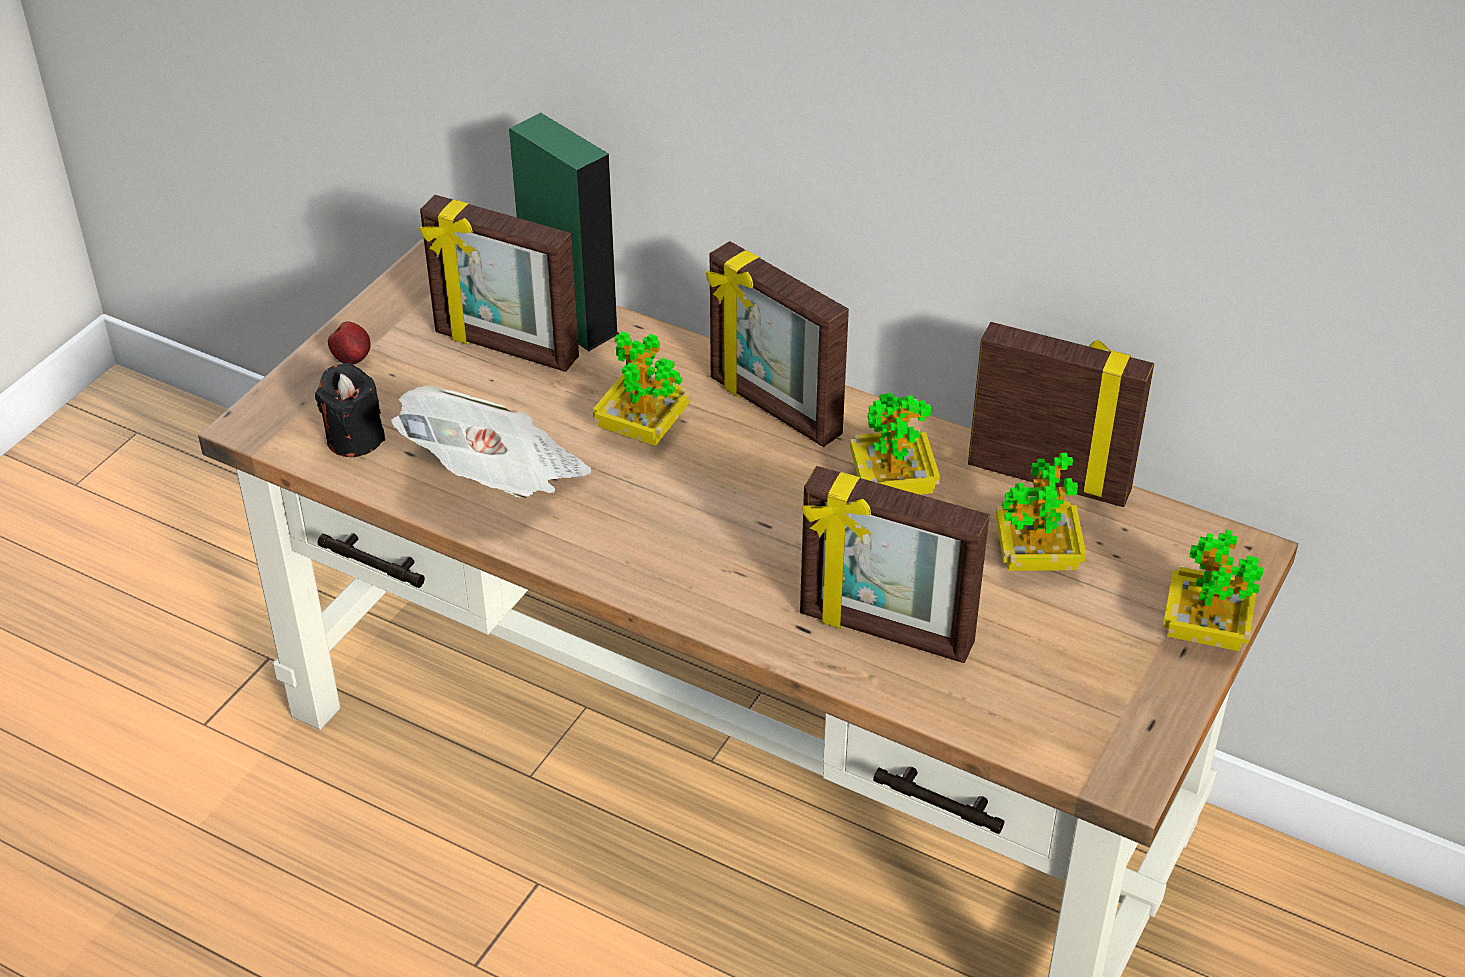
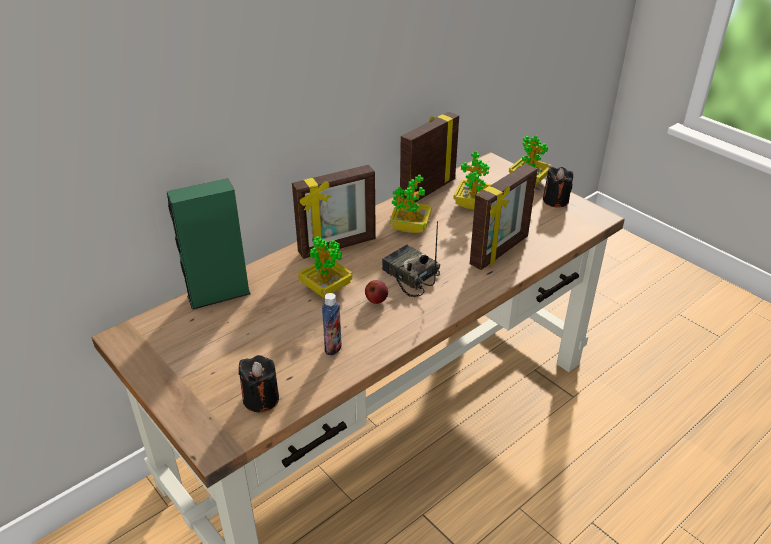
camera: 70 degrees left, 5 degrees down
apple [328,321,371,364] -> apple moved to [365,280,388,304]
newspaper [391,385,591,498] -> bottle [322,293,342,356]
picture frame [420,195,579,372] -> none
none -> radio [382,221,440,297]
none -> black candle [543,166,573,208]

